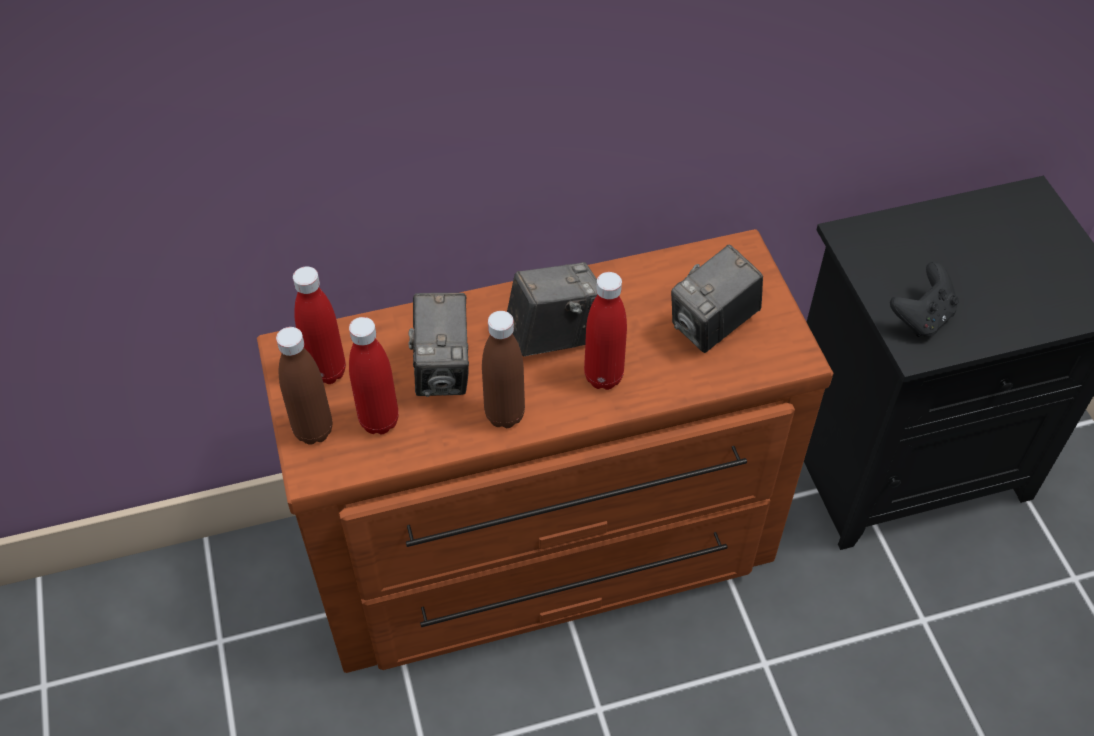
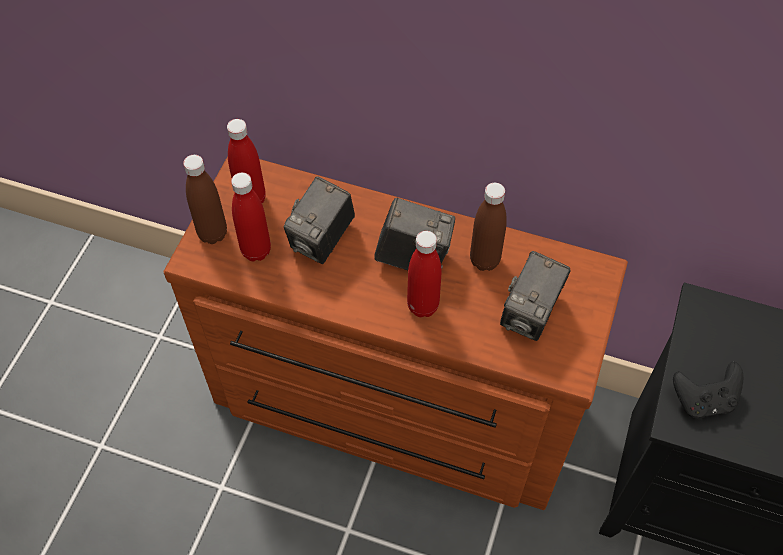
camera: 35 degrees right, 5 degrees up
brown bottle [482,311,525,428] -> brown bottle moved to [470,183,507,271]
camera [671,244,763,353] -> camera turned 60 degrees counterclockwise [500,251,571,341]

